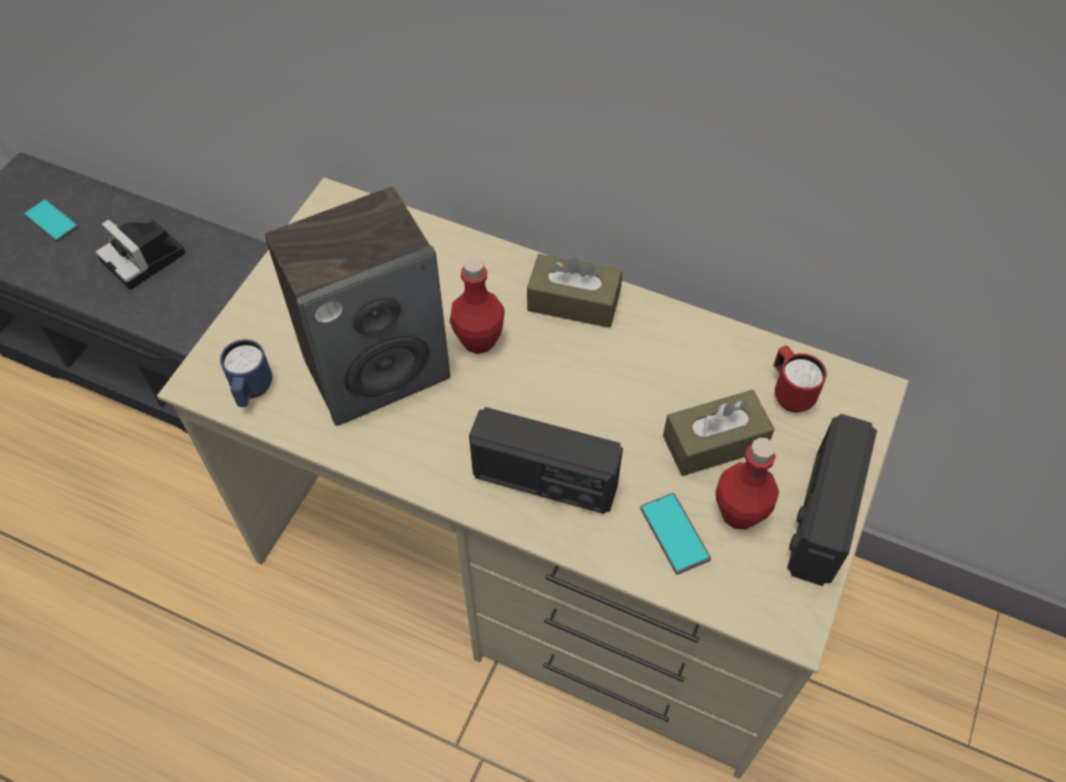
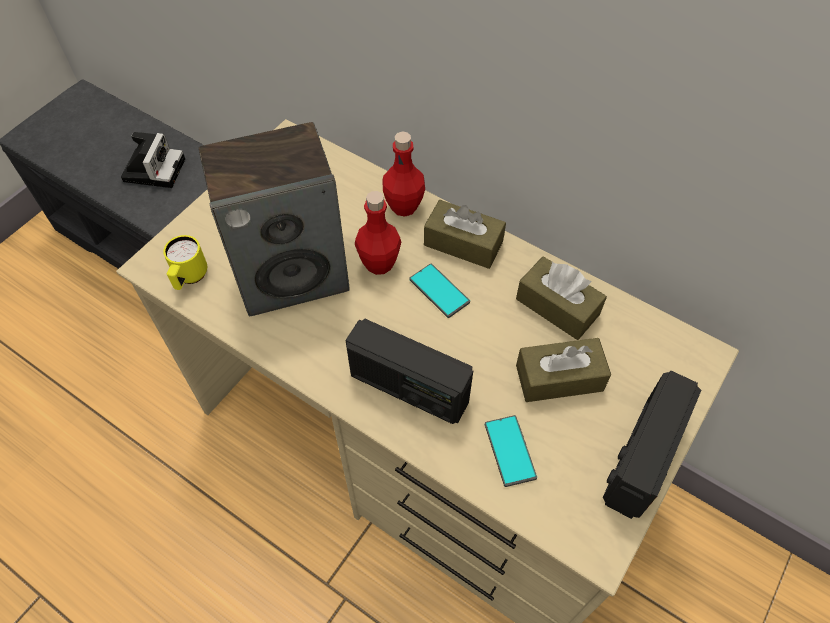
camera: 10 degrees right, 0 degrees up
phone [23,199,79,242] -> phone moved to [410,263,470,318]
camera [96,219,185,290] -> camera turned 135 degrees counterclockwise [121,132,185,188]
blue mug [220,339,272,407] -> yellow mug [163,235,207,290]
red bottle [716,438,779,529] -> red bottle moved to [382,131,425,217]
red mug [773,346,827,413] -> none
none -> brown tissue box [516,256,607,340]

